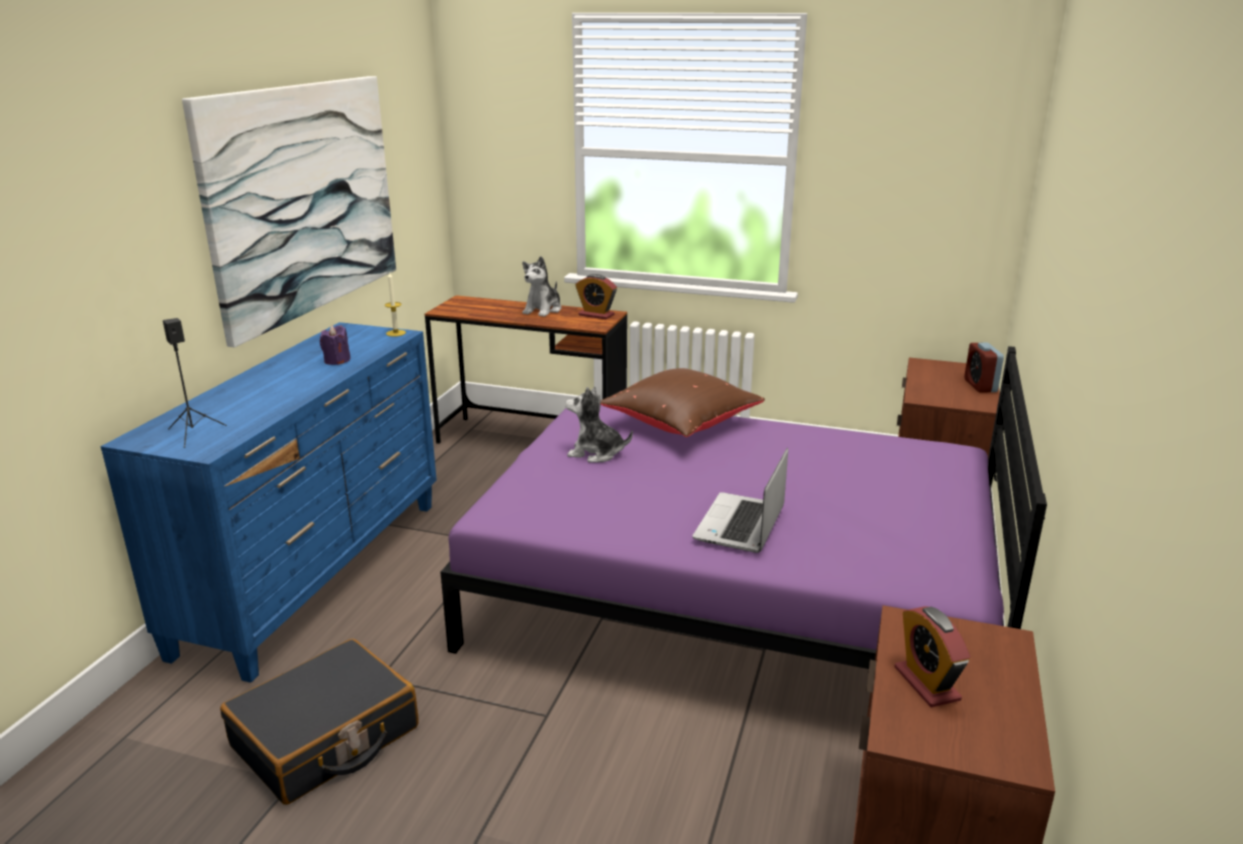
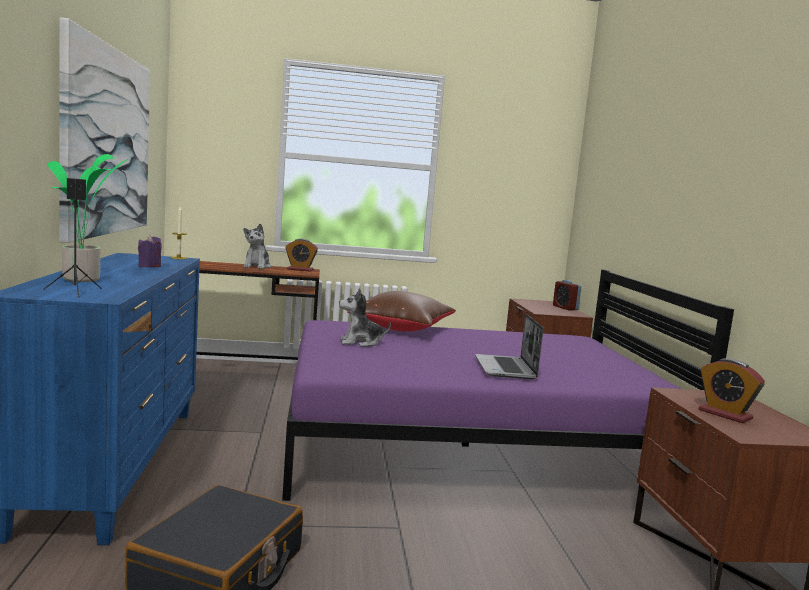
camera: 25 degrees left, 15 degrees down
none -> potted plant [47,154,128,282]

